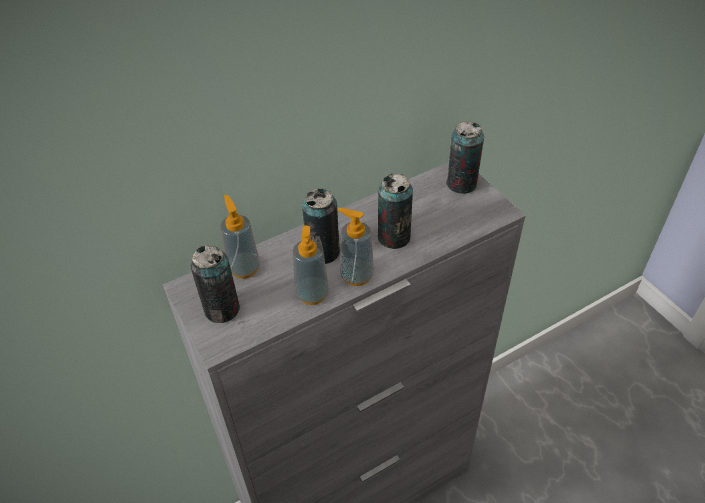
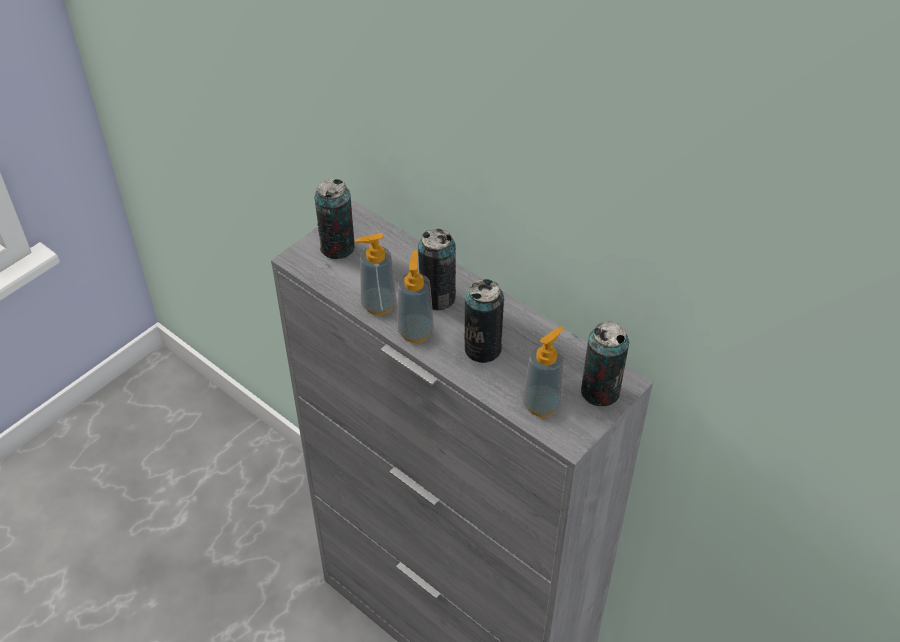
camera: 70 degrees right, 0 degrees up
soap dispenser [220,195,260,279] -> soap dispenser moved to [523,326,564,417]

